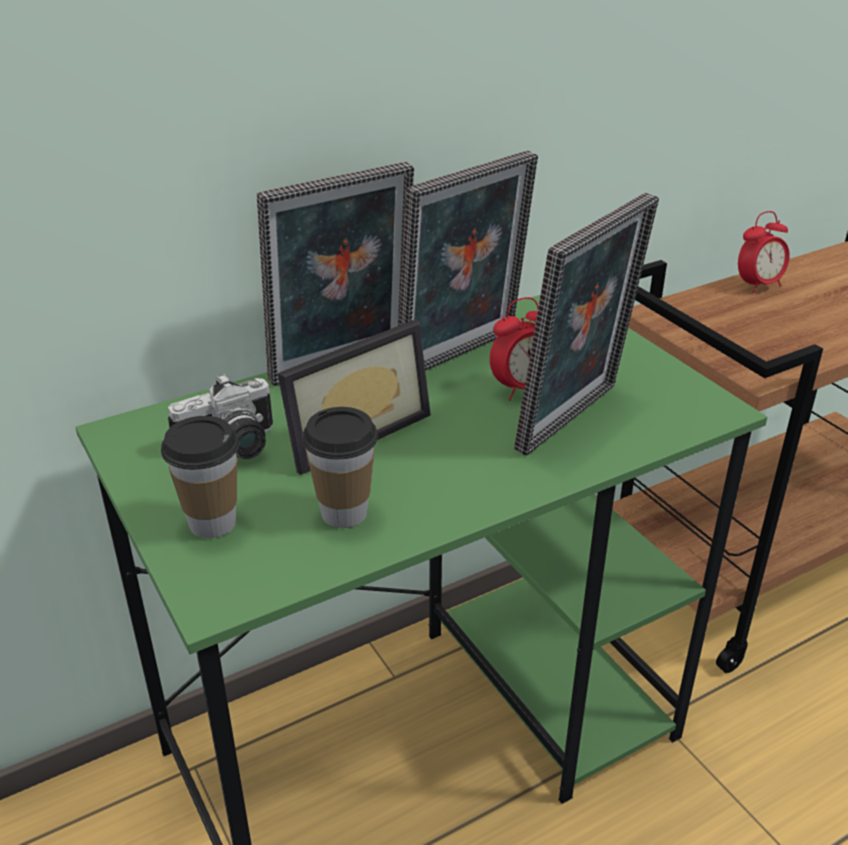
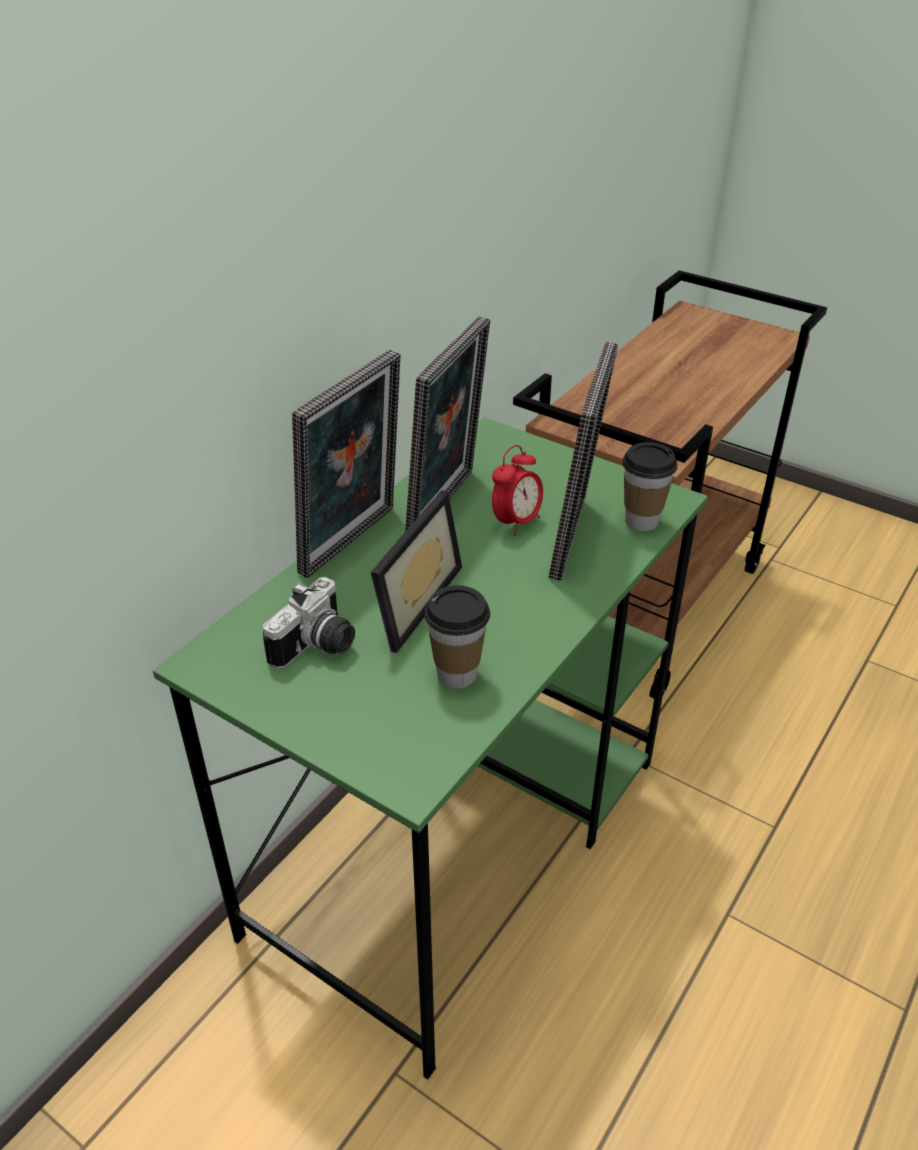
camera: 25 degrees left, 5 degrees up
cup [161,416,239,538] -> cup moved to [622,442,678,531]
alarm clock [738,211,790,294] -> none

